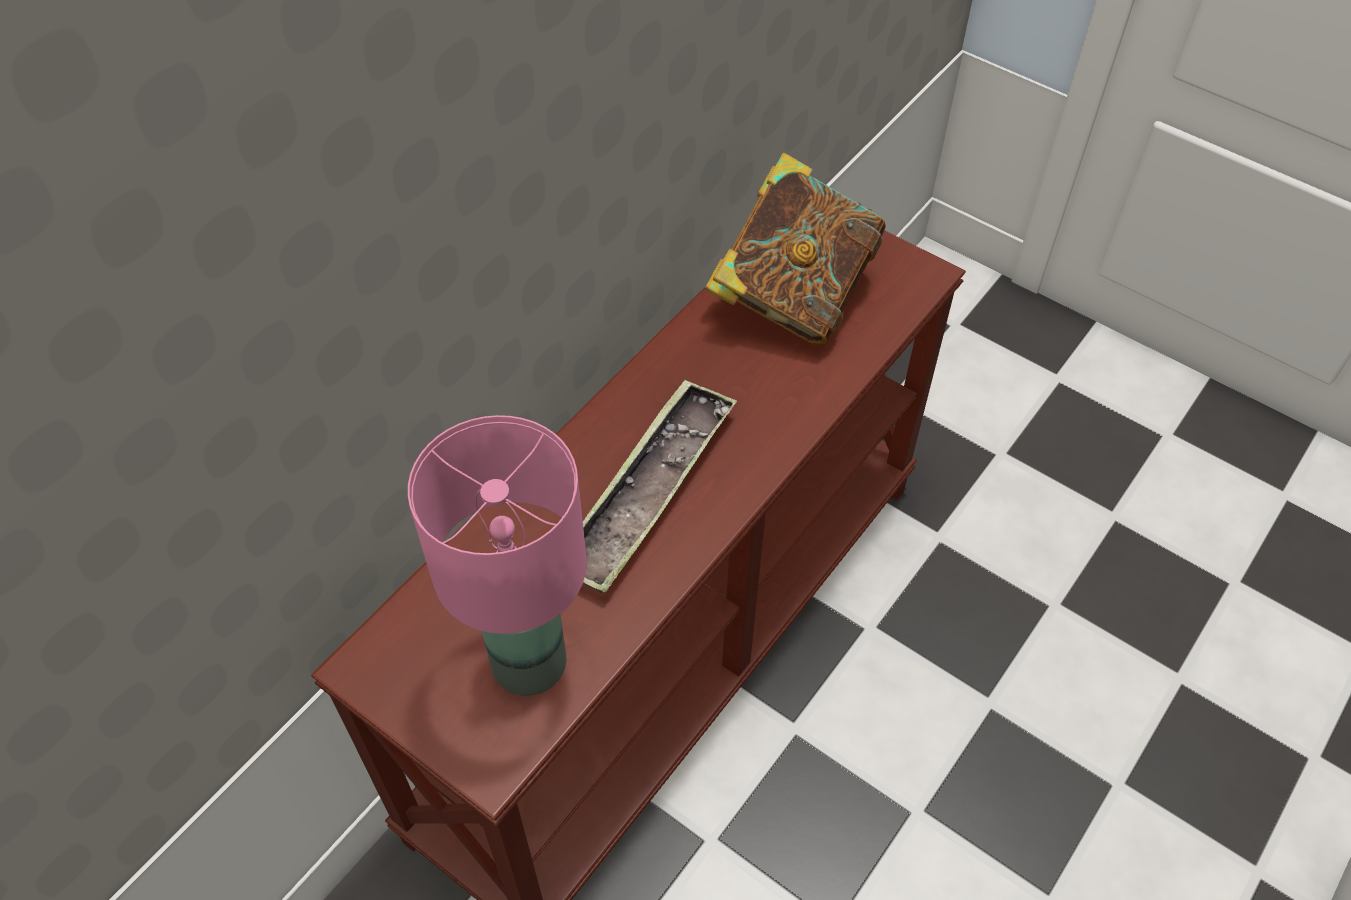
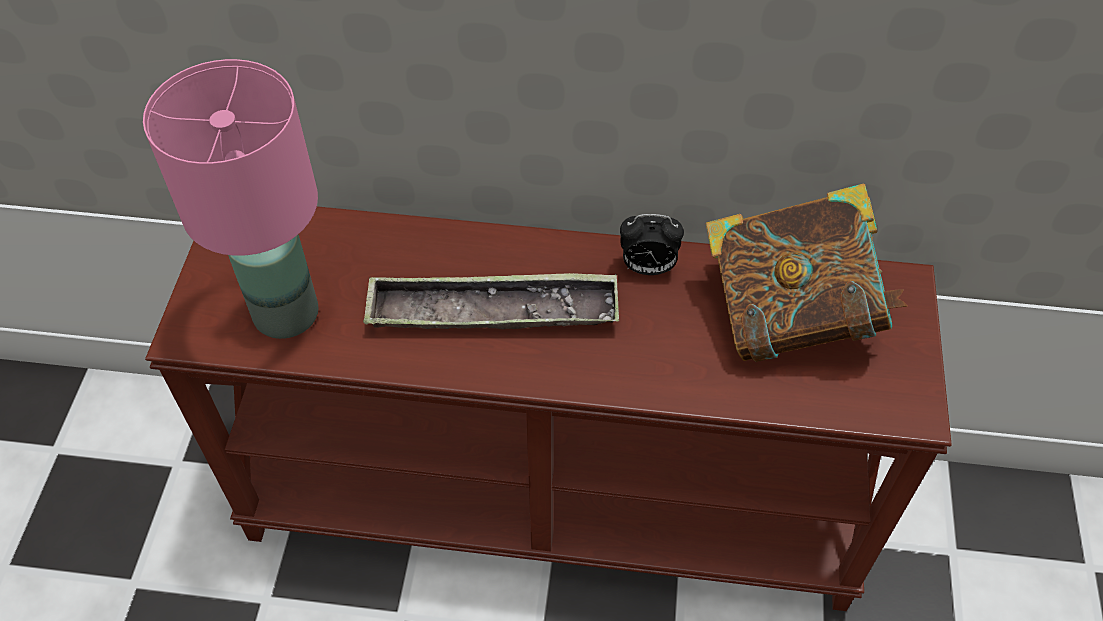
camera: 60 degrees right, 0 degrees up
none -> alarm clock [620,214,684,275]

